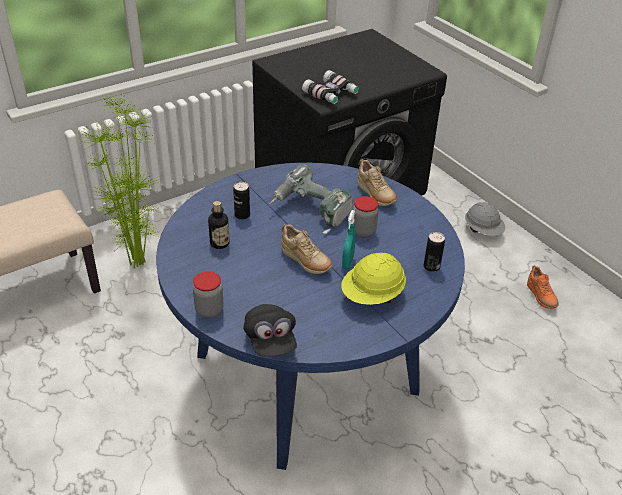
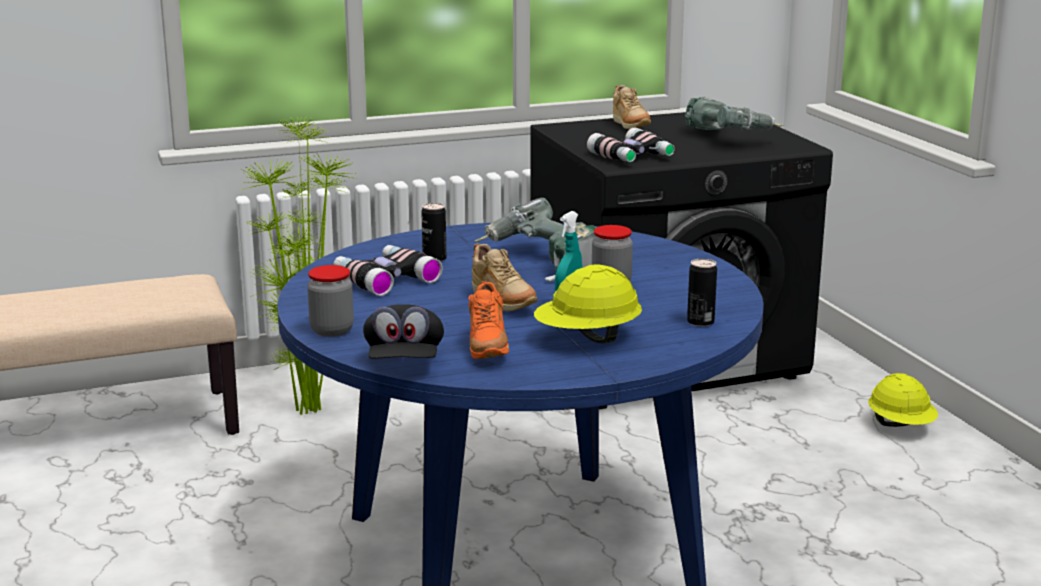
camera: 15 degrees right, 20 degrees down
bottle [208,201,229,249] -> binoculars [333,245,443,296]
beige shoe [358,159,397,206] -> beige shoe moved to [613,85,651,129]
grey hard hat [465,202,505,236] -> yellow hard hat [868,373,938,427]
orange shoe [527,265,558,309] -> orange shoe moved to [468,281,509,359]
none -> power drill [685,97,784,131]

